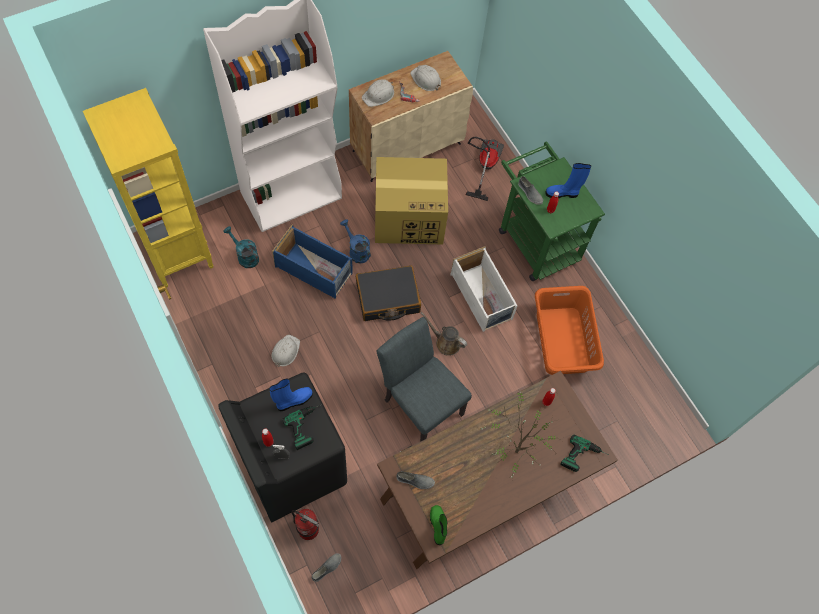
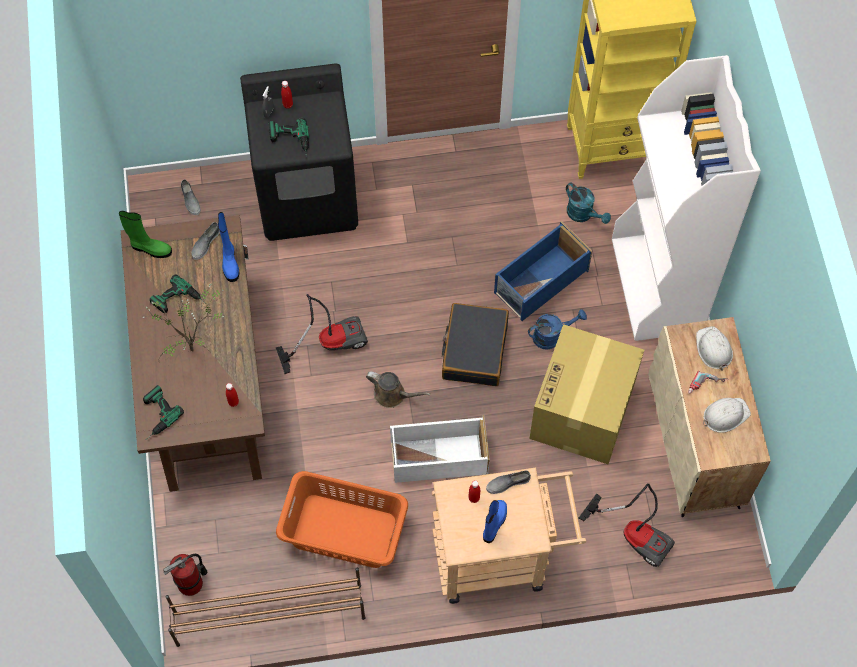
camera: 115 degrees right, 0 degrees up
turquoise watering can [223,226,259,268] -> turquoise watering can turned 75 degrees clockwise [566,183,611,224]
blue boot [269,379,313,411] -> blue boot moved to [218,212,239,282]
white hard hat [271,335,300,367] -> none
fire extinguisher [292,509,319,540] -> fire extinguisher moved to [163,554,207,596]
grey chair [377,317,472,442] -> vacuum cleaner [276,294,368,374]
brown watering can [421,312,467,356] -> brown watering can turned 60 degrees clockwise [366,371,431,408]
green cart [499,142,605,281] -> beige cart [432,468,586,604]
none -> power drill [150,275,205,313]
none -> brown shoe rack [165,568,366,647]

